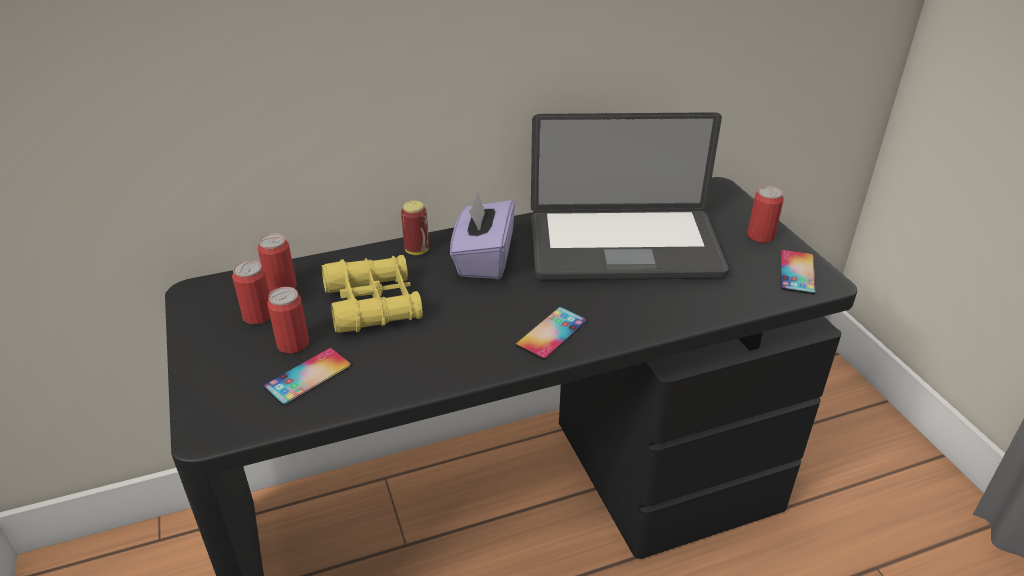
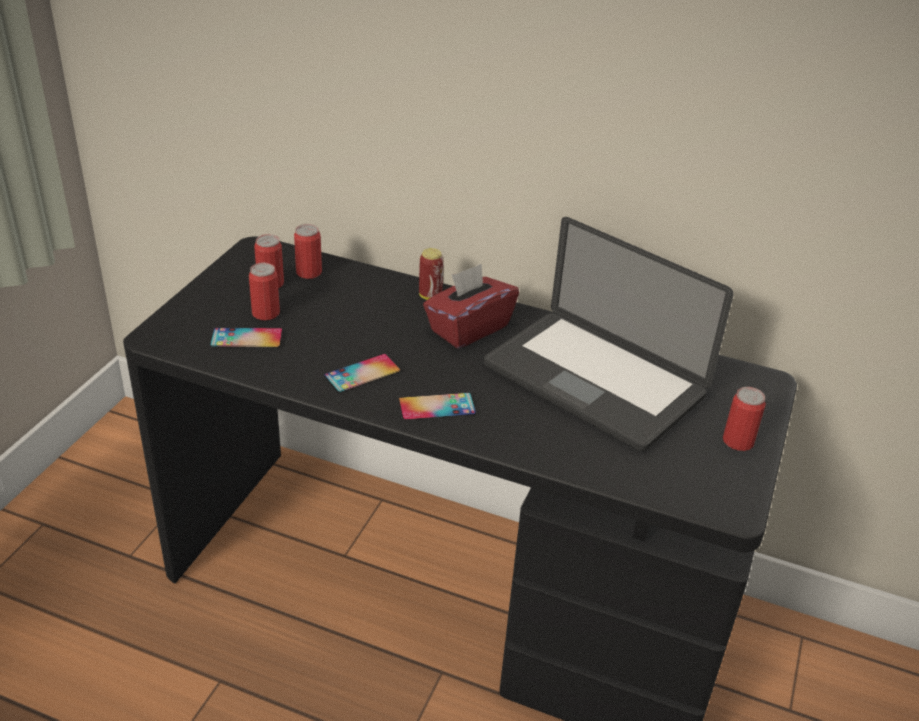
camera: 40 degrees right, 0 degrees up
yellow binoculars [322,255,423,333] -> none
purple tissue box [450,192,515,279] -> red tissue box [423,264,519,348]
phone [781,250,816,295] -> phone moved to [324,354,400,393]

